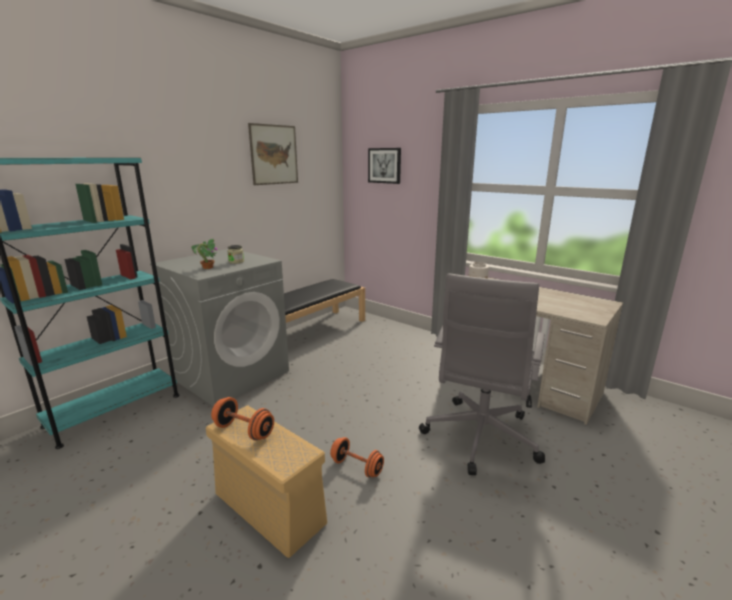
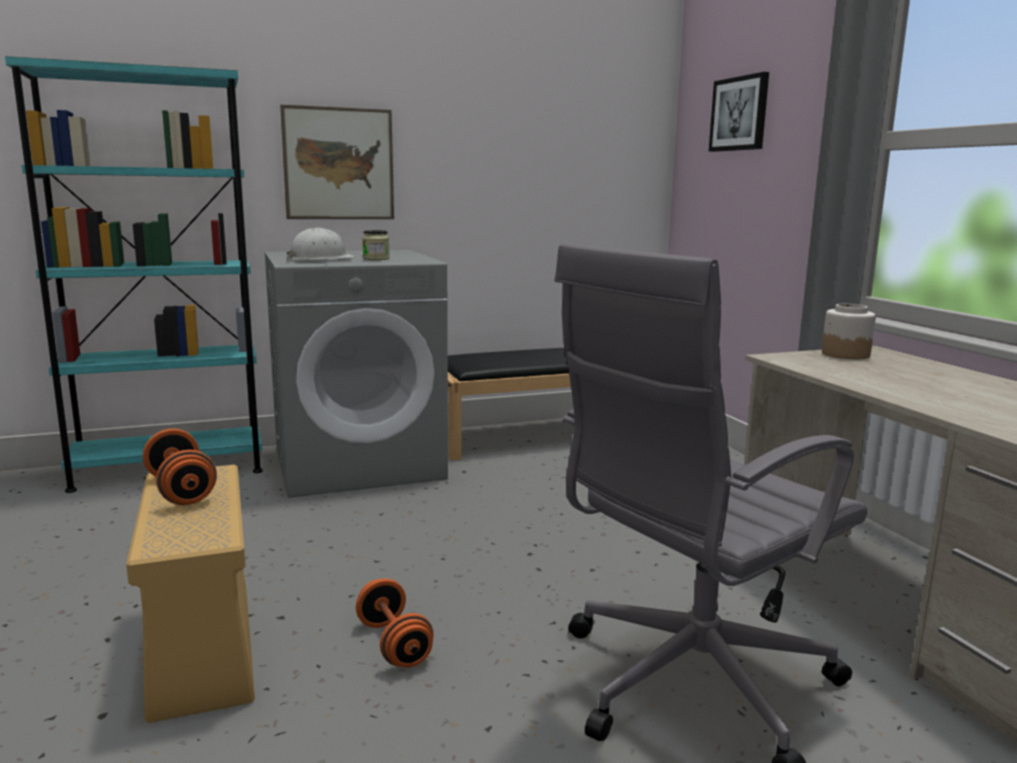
camera: 30 degrees right, 5 degrees down
potted plant [191,239,217,269] -> white hard hat [287,228,357,261]
picture [248,123,298,185] -> picture moved to [280,104,394,219]

